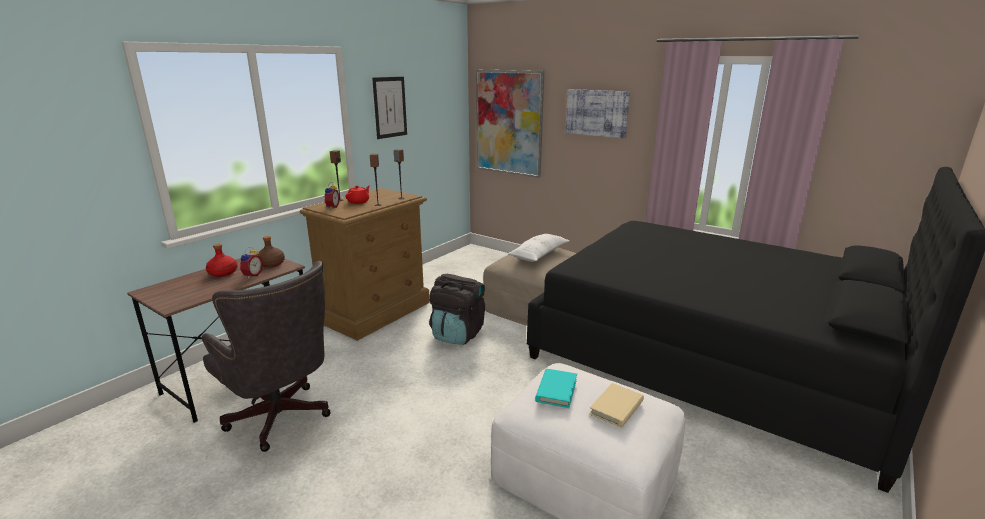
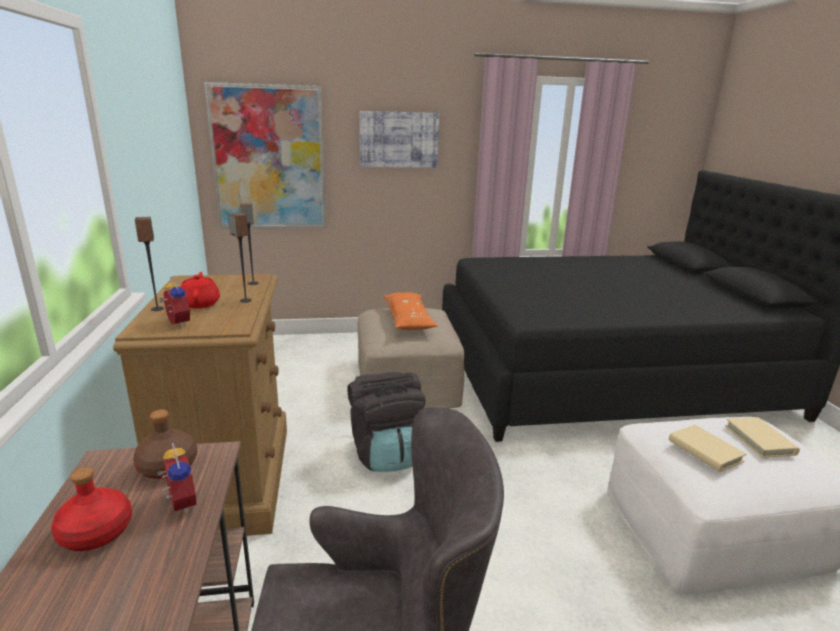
camera: 45 degrees left, 0 degrees up
picture [372,77,407,139] -> none
white pillow [508,234,569,262] -> orange pillow [383,292,438,330]
turquoise book [535,369,577,408] -> beige book [669,425,747,472]

